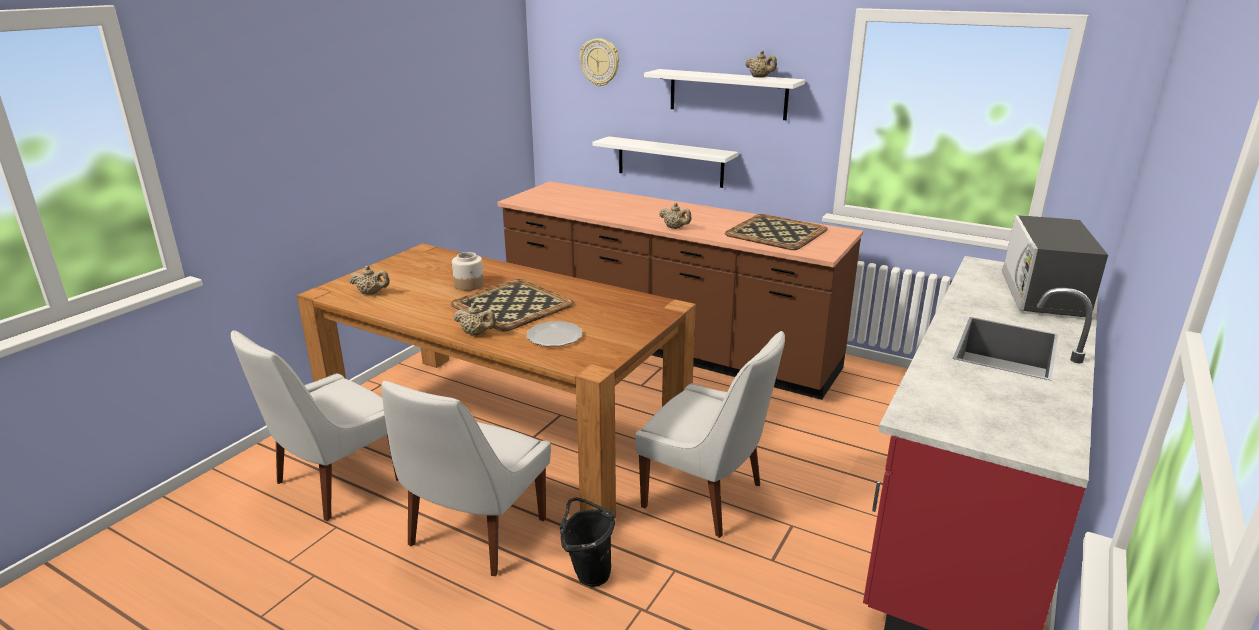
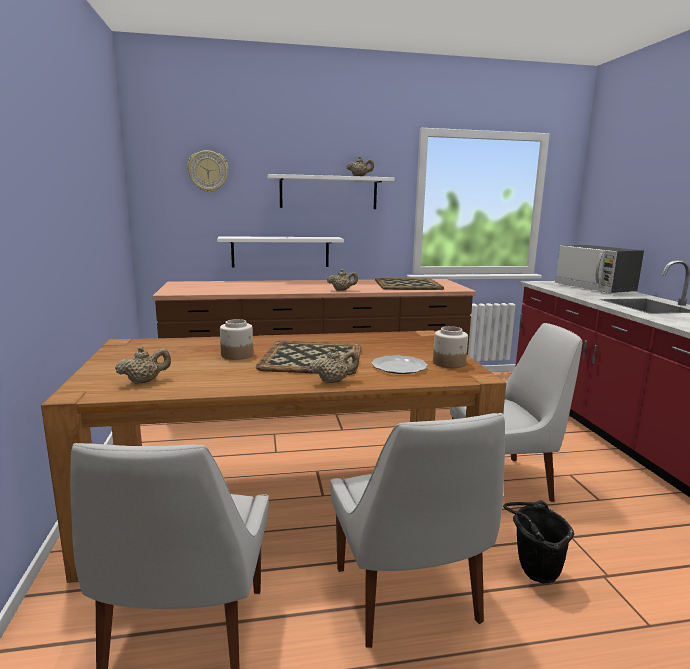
camera: 40 degrees left, 10 degrees down
none -> jar [433,326,468,368]

